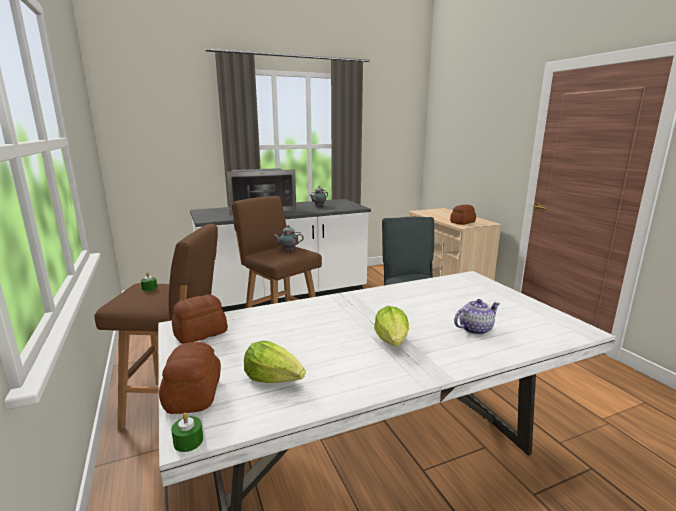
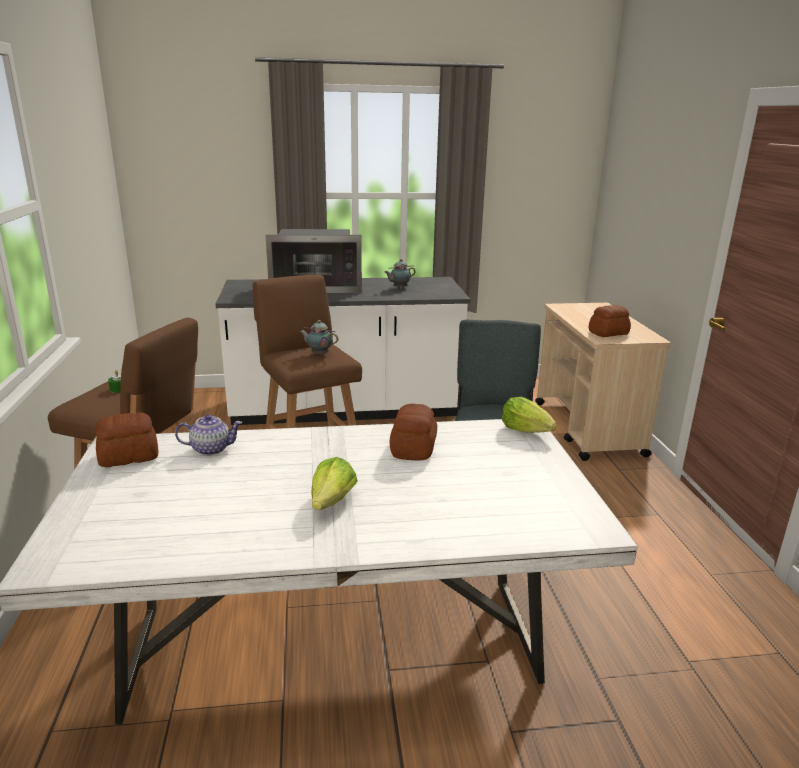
camera: 15 degrees right, 5 degrees up
bread [159,342,221,414] -> bread moved to [389,404,437,460]
green candle [171,413,203,452] -> none
lettuce [244,341,306,383] -> lettuce moved to [502,397,557,433]
teapot [454,299,500,335] -> teapot moved to [175,414,242,456]

